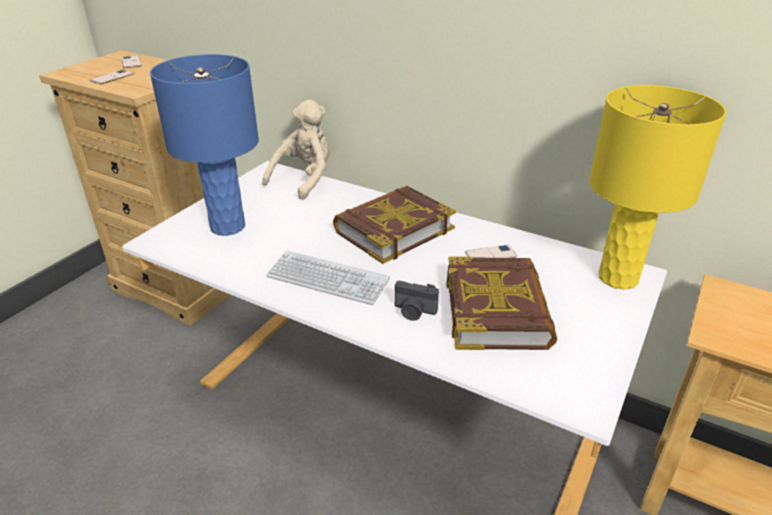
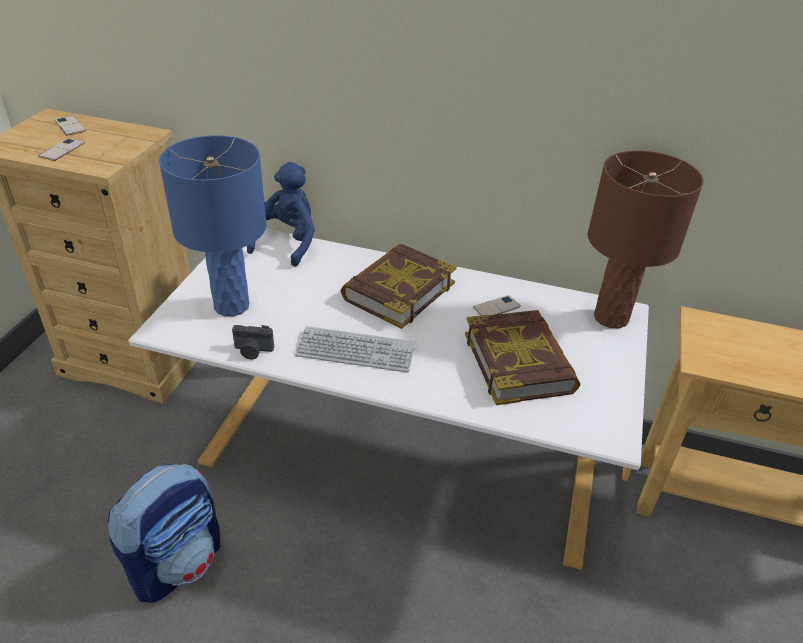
camera: 15 degrees left, 5 degrees up
beige plush toy [262,99,330,200] -> blue plush toy [247,162,315,267]
camera [395,281,439,321] -> camera moved to [232,325,274,360]
yellow table lamp [589,85,726,290] -> brown table lamp [588,150,704,328]
none -> backpack [107,464,221,603]

